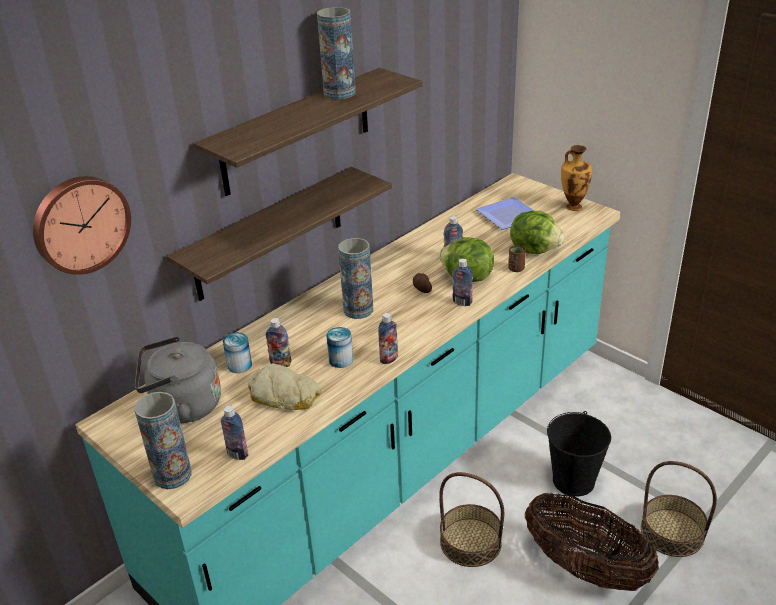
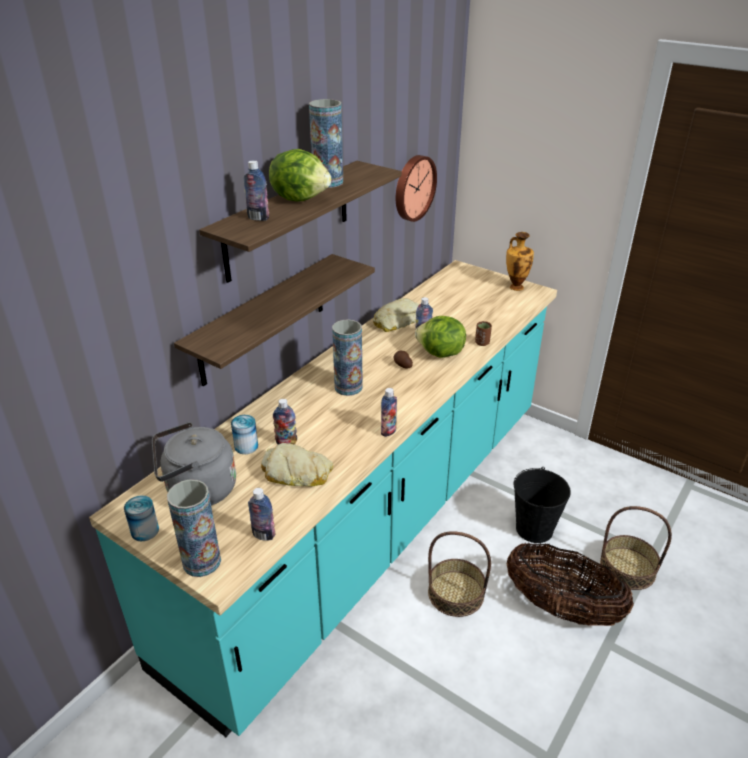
camera: 10 degrees left, 0 degrees up
wall clock [33,176,131,275] -> wall clock moved to [396,155,437,222]
can [326,327,353,368] -> can moved to [124,495,159,541]
bottle [452,258,473,306] -> bottle moved to [244,160,269,221]
plate [476,197,534,230] -> none
lettuce [510,211,564,254] -> lettuce moved to [269,149,331,202]
none -> bread [373,298,419,332]

